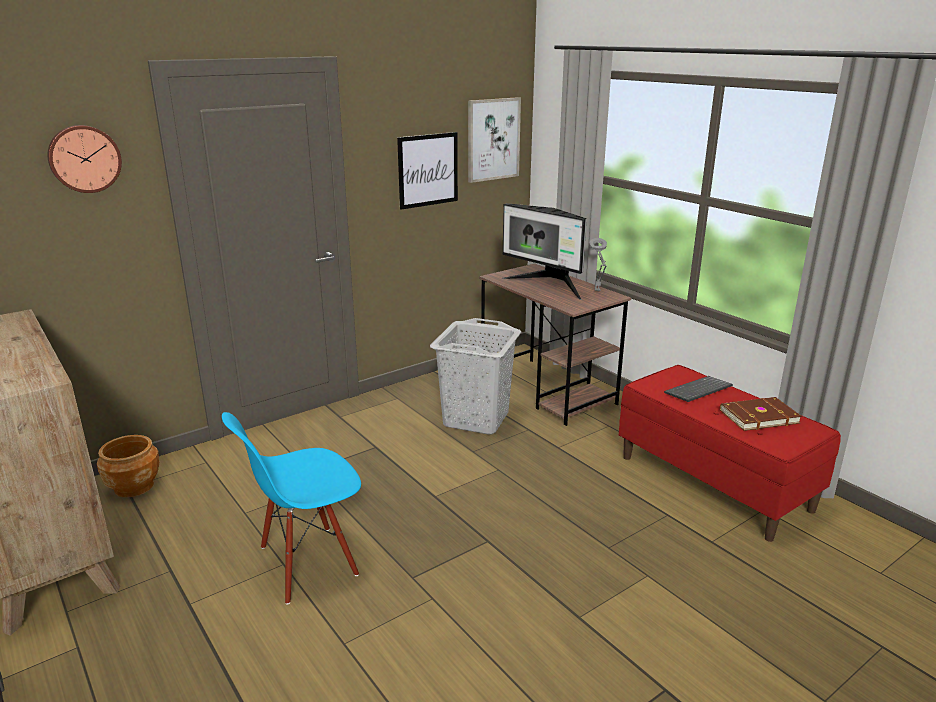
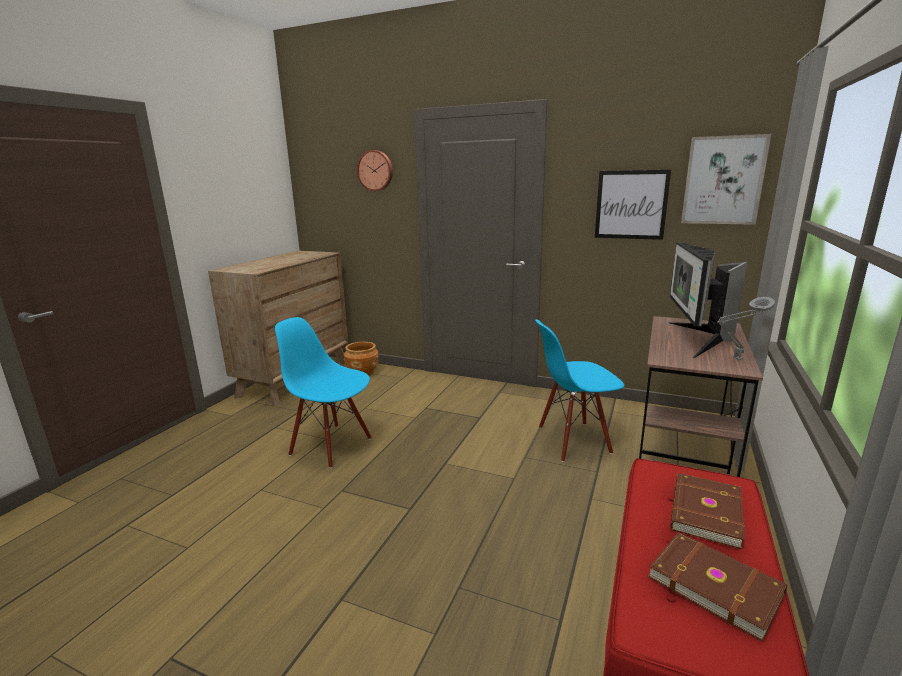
camera: 60 degrees right, 5 degrees down
grey laundry basket [430,318,521,435] -> blue chair [535,319,624,462]
keyboard [664,376,733,402] -> brown book [670,473,745,550]

